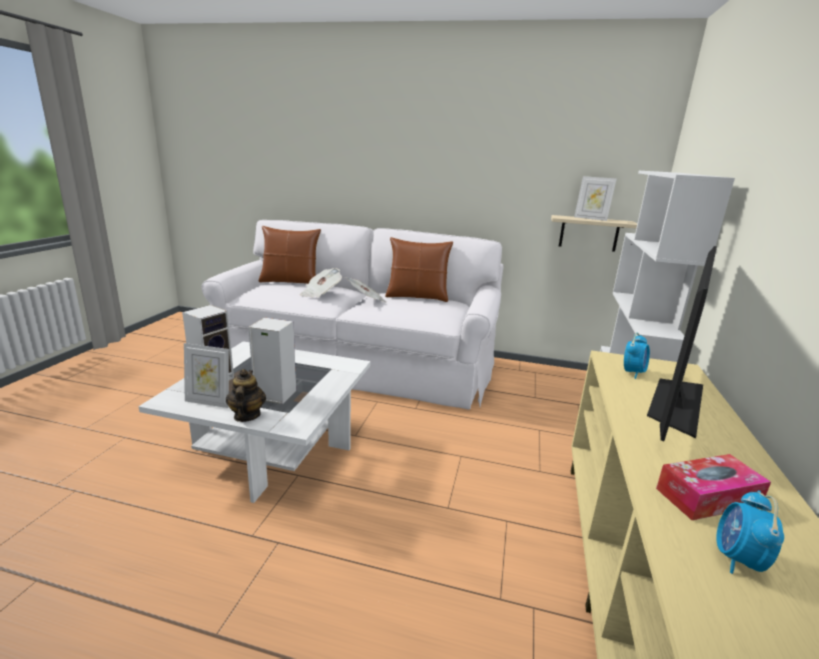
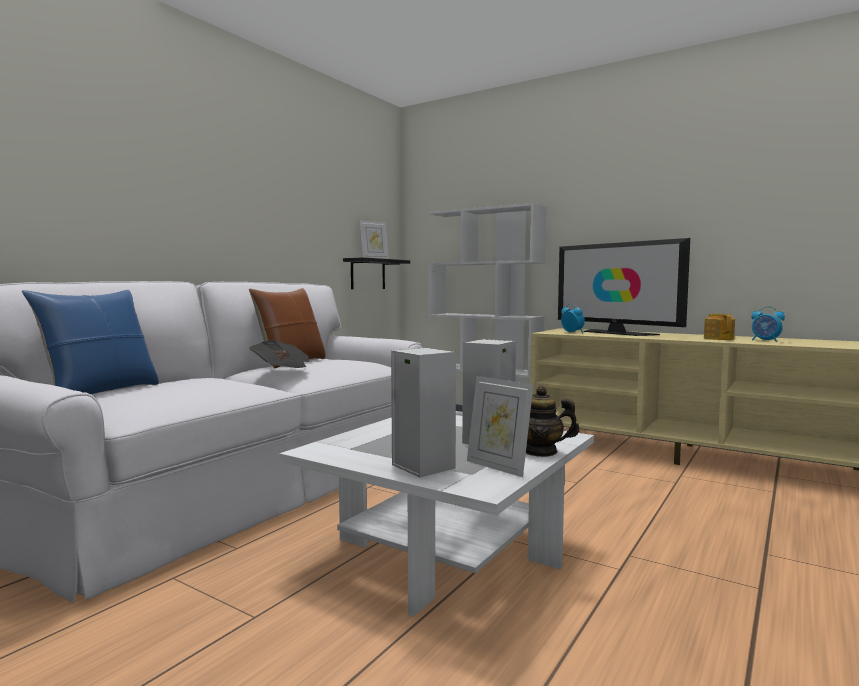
camera: 70 degrees left, 15 degrees down
picture frame [184,343,229,408] -> picture frame turned 105 degrees clockwise [467,376,534,477]
brown pillow [259,226,321,284] -> blue pillow [22,290,159,394]
newspaper [300,268,342,297] -> none
beige shelf [551,215,637,252] -> black shelf [343,257,410,289]
tissue box [656,454,771,520] -> teapot [704,314,735,340]

